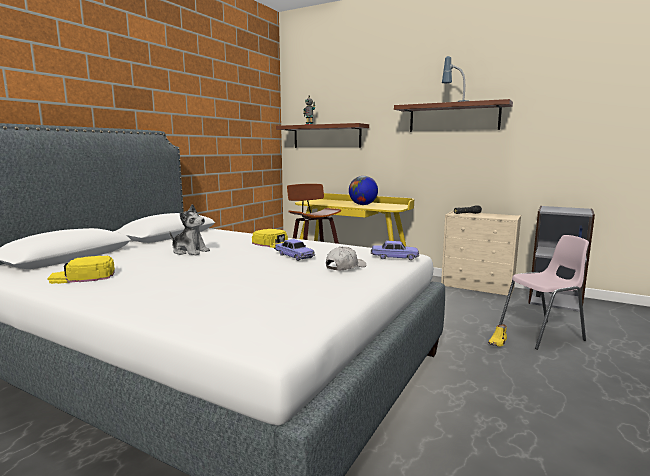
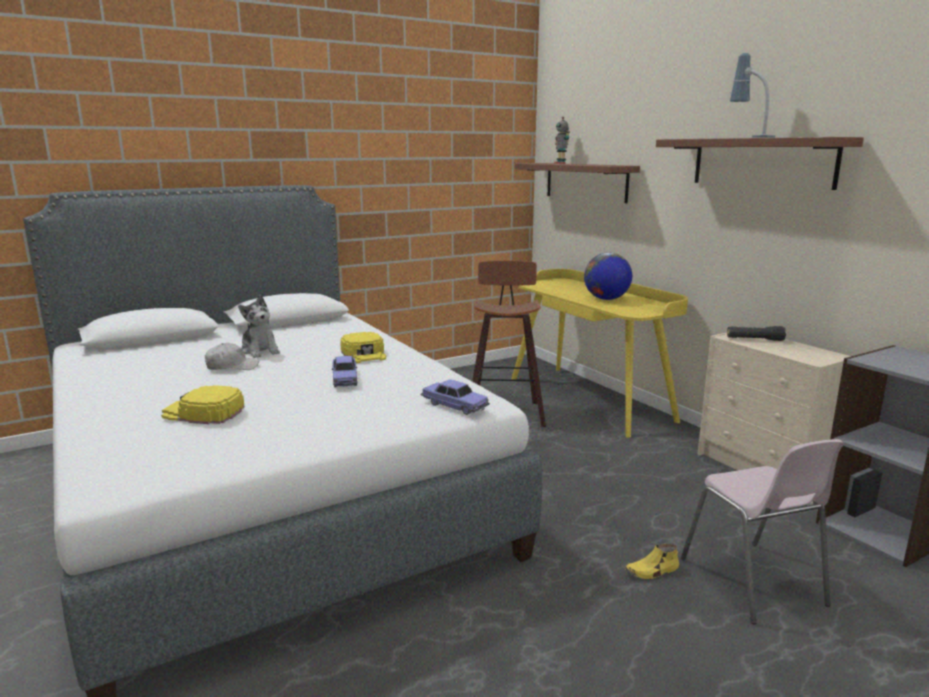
camera: 30 degrees right, 5 degrees up
yellow cap [47,256,115,284] -> yellow cap moved to [161,385,245,424]
white cap [326,247,367,271] -> white cap moved to [205,343,259,370]
pink chair [499,235,589,350] -> pink chair turned 60 degrees clockwise [681,439,844,624]

